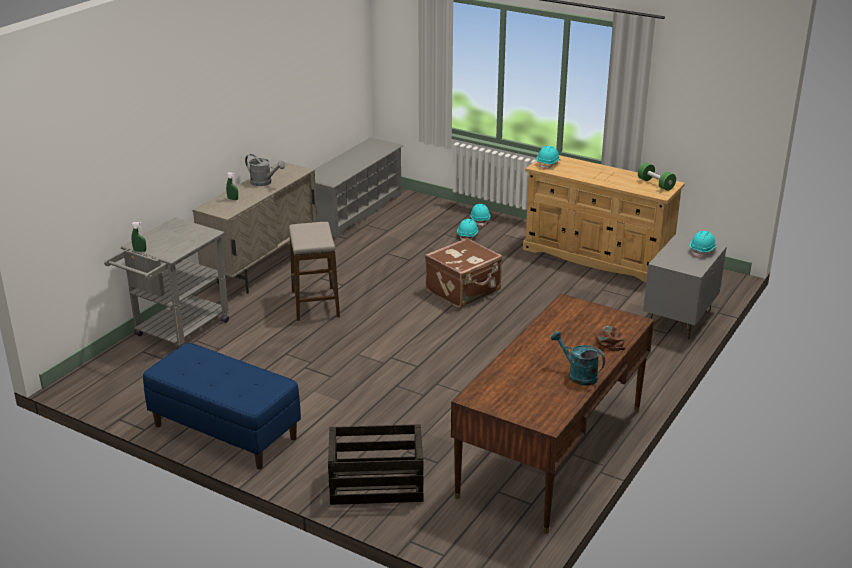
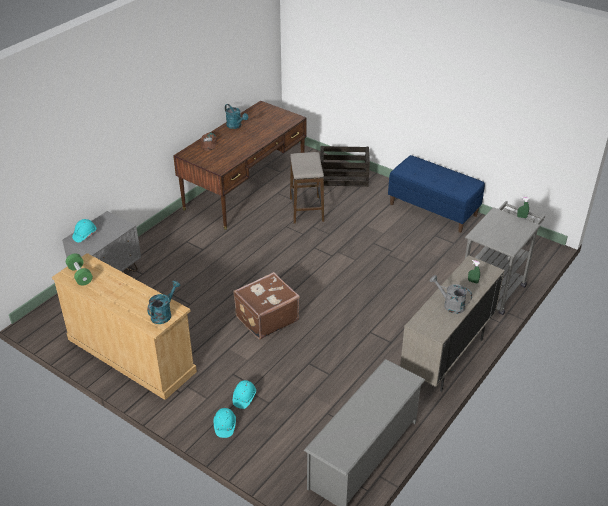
camera: 175 degrees left, 10 degrees up
stool [289,222,340,321] -> stool moved to [290,152,324,224]
turquoise hard hat [537,146,560,169] -> turquoise watering can [147,281,180,324]

